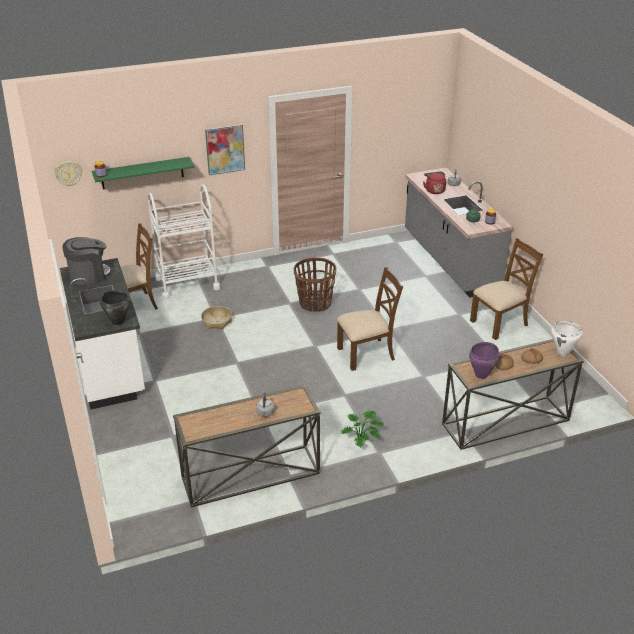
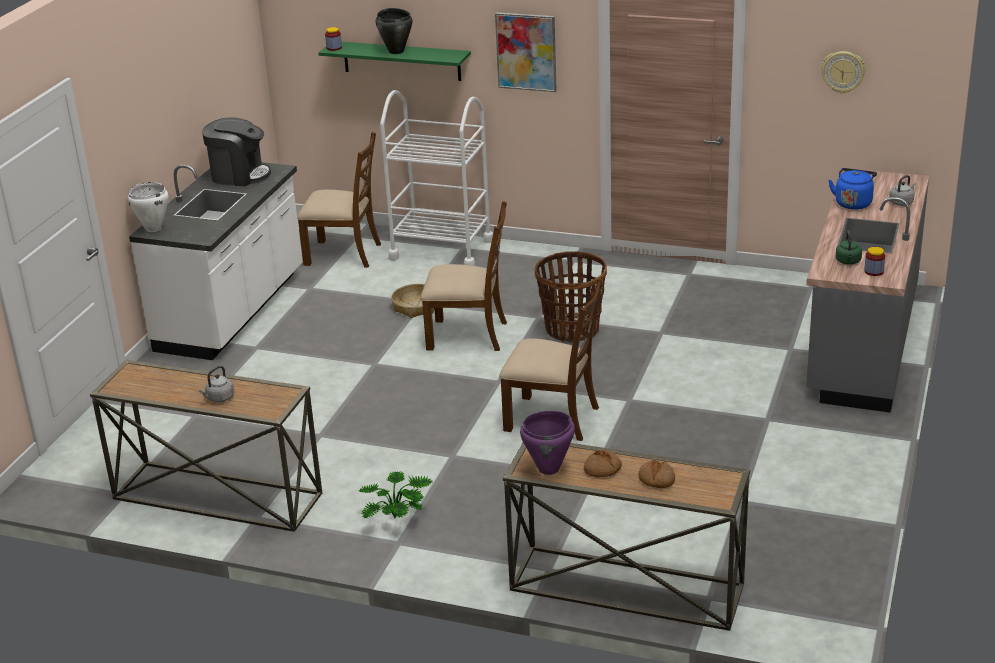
camera: 40 degrees right, 5 degrees down
wall clock [55,161,82,186] -> wall clock moved to [821,51,866,94]
black cooking pot [100,290,130,325] -> black cooking pot moved to [376,8,413,54]
red kettle [423,172,446,194] -> blue kettle [828,168,877,210]
brown chair [470,238,543,340] -> brown chair moved to [421,201,507,351]
white cooking pot [551,321,583,356] -> white cooking pot moved to [128,182,168,232]

